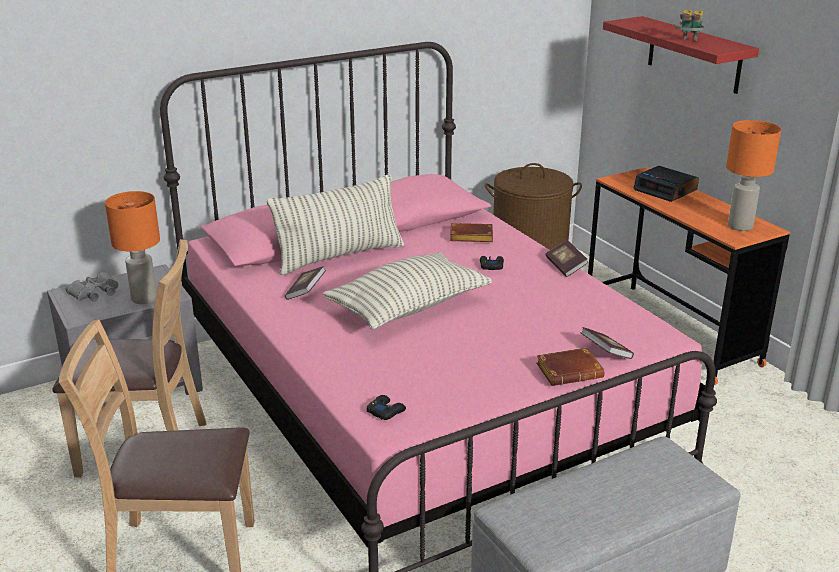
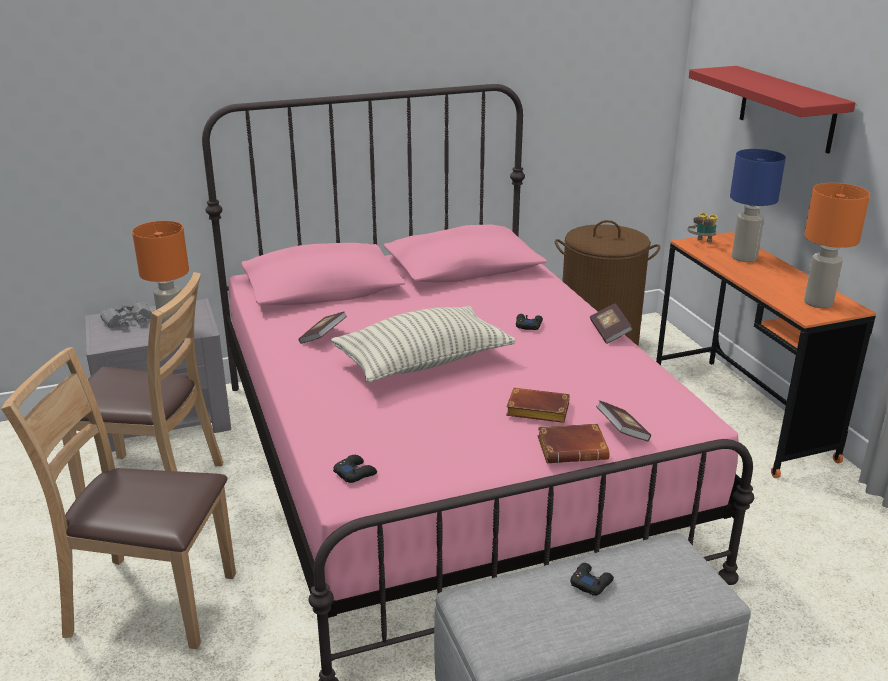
camera: 10 degrees right, 0 degrees up
pillow [267,174,404,276] -> none
brown book [450,223,493,242] -> brown book moved to [506,388,570,423]
alarm clock [633,166,699,202] -> blue table lamp [730,149,786,262]
binoculars [674,10,704,41] -> binoculars moved to [687,212,717,243]
none -> black game controller [570,563,614,596]

